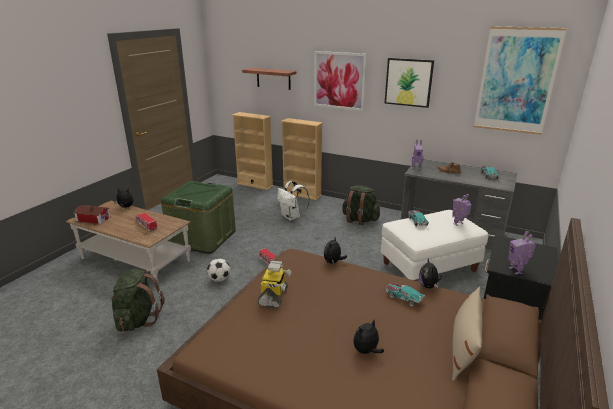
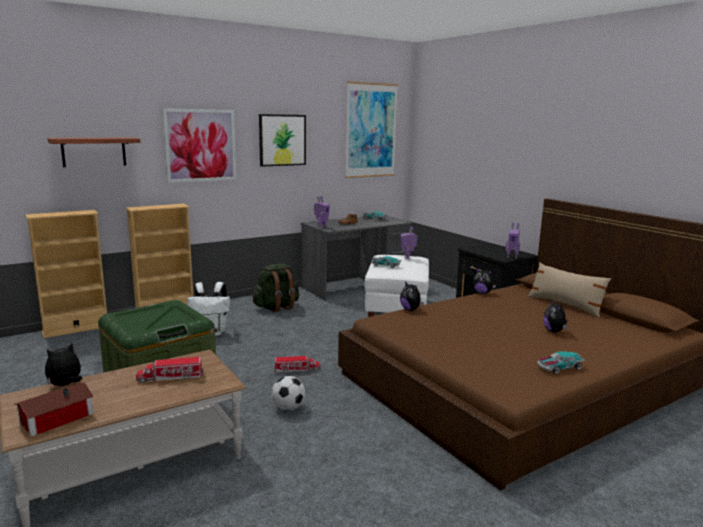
camera: 60 degrees left, 10 degrees down
green backpack [110,268,165,332] -> none
toy robot [257,261,291,308] -> none
toy car [386,282,425,307] -> toy car moved to [538,351,585,374]

